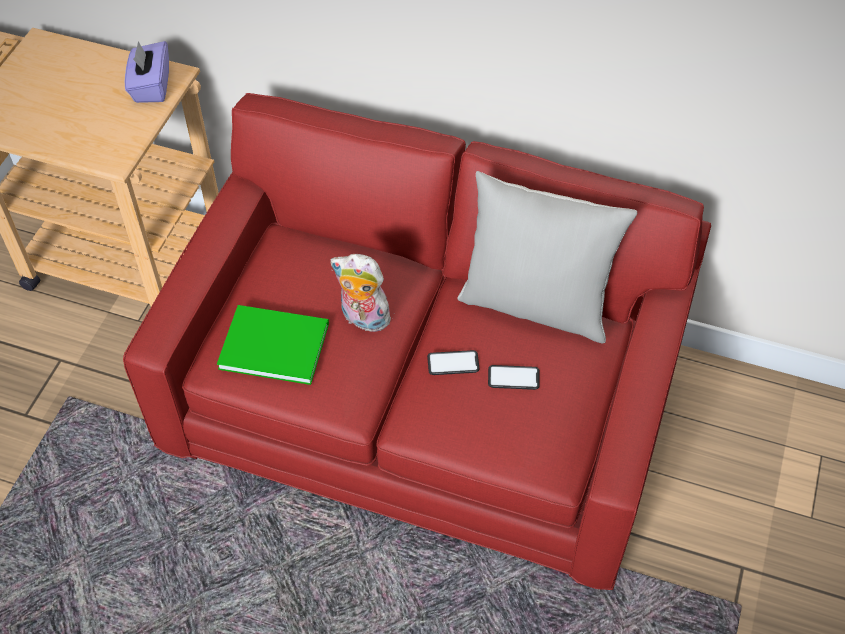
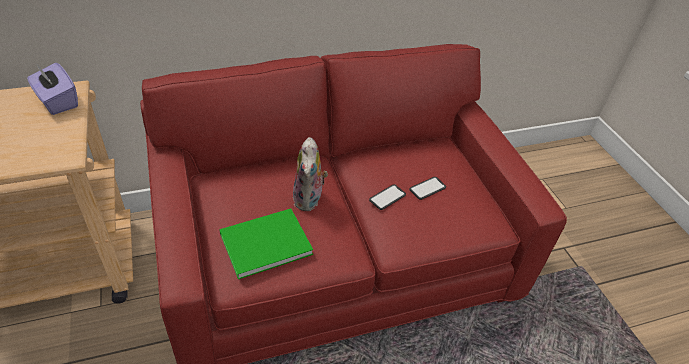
camera: 40 degrees left, 10 degrees down
plush toy [330,254,393,332] -> plush toy turned 75 degrees counterclockwise [293,137,328,211]
grey pillow [457,171,637,344] -> none

